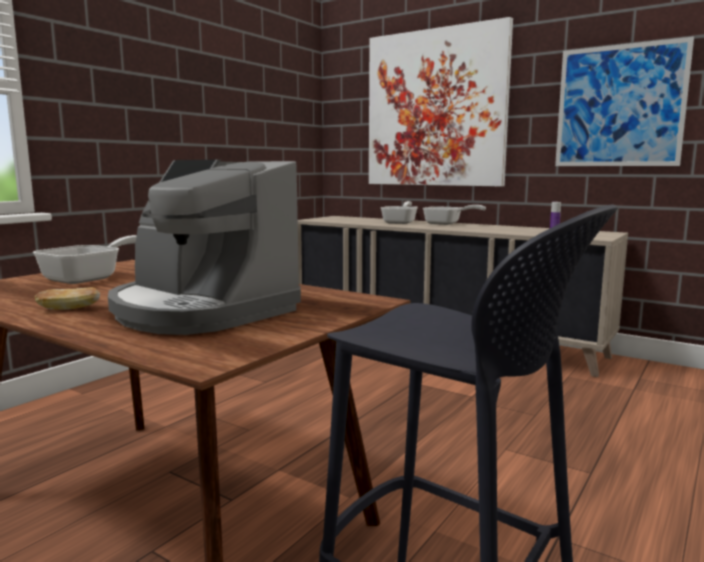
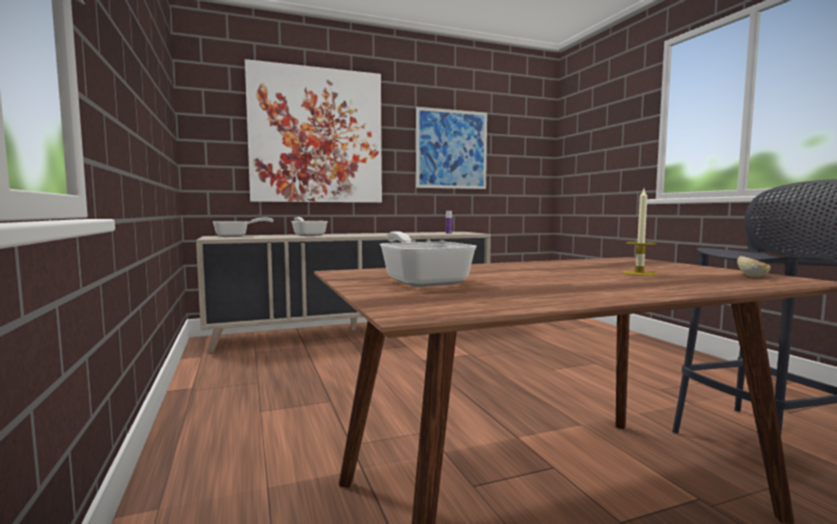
camera: 55 degrees left, 5 degrees down
bread [35,287,100,310] -> bread moved to [737,256,770,277]
coffee machine [108,160,301,335] -> candle [622,189,657,276]
frying pan [423,205,486,225] -> frying pan moved to [213,217,274,237]

